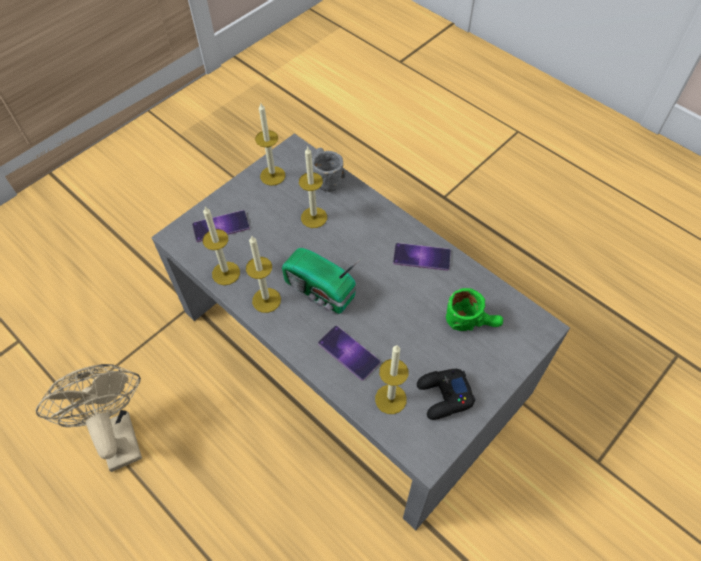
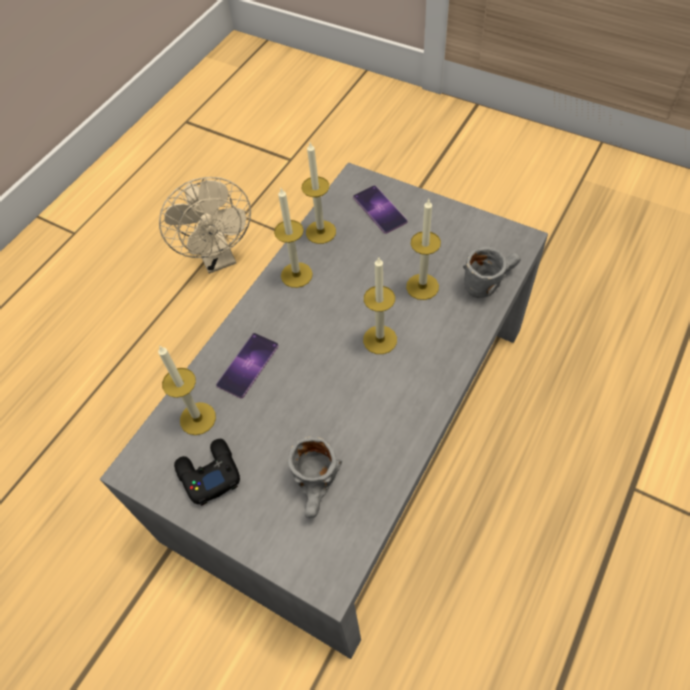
camera: 80 degrees right, 0 degrees up
beige fan [36,364,142,472] -> beige fan turned 105 degrees clockwise [159,177,251,274]
candle [255,103,285,186] -> candle moved to [363,256,397,354]
radio [282,248,362,314] -> none
phone [393,243,451,271] -> none
green mug [446,288,503,331] -> grey mug [287,437,342,518]

